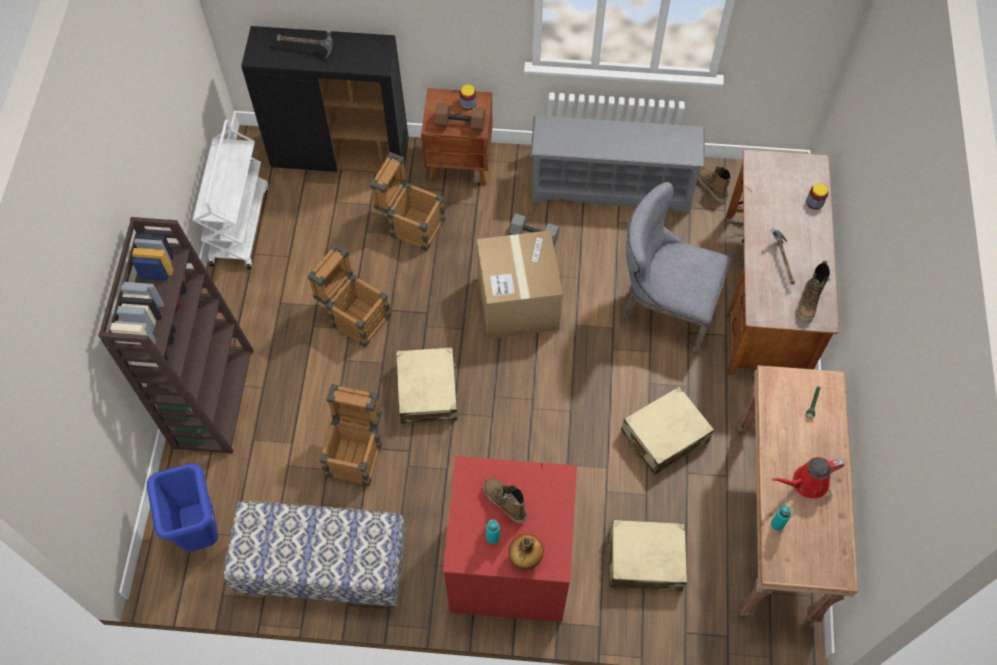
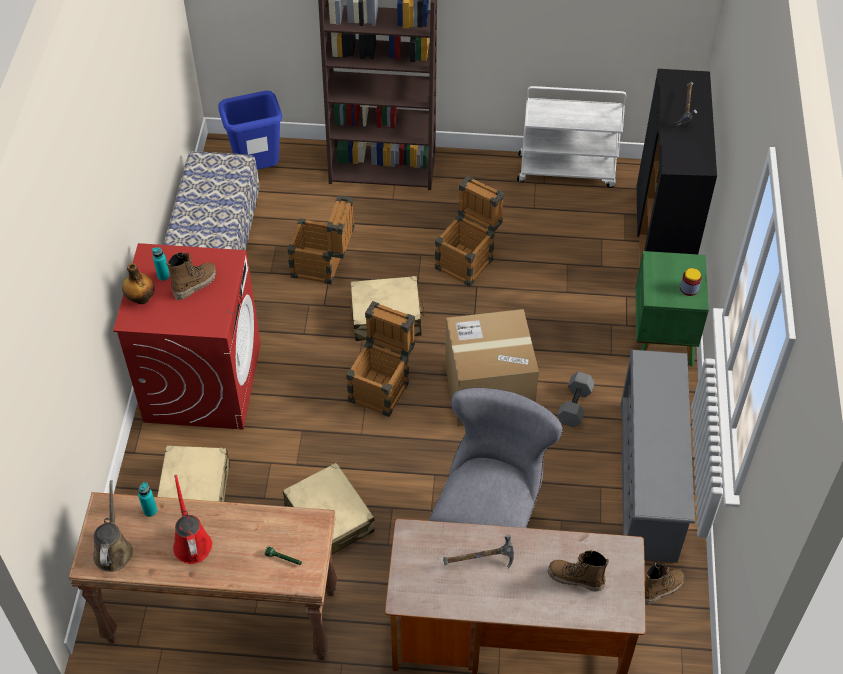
camera: 90 degrees right, 10 degrees down
crate [370,152,445,251] -> crate moved to [346,301,415,417]
brown nightstand [421,88,493,186] -> green nightstand [635,251,709,367]
brown dumbbell [435,103,485,131] -> none
boot [796,260,830,323] -> boot moved to [548,550,609,592]
jar [806,183,828,209] -> none
none -> brown watering can [93,480,133,572]

